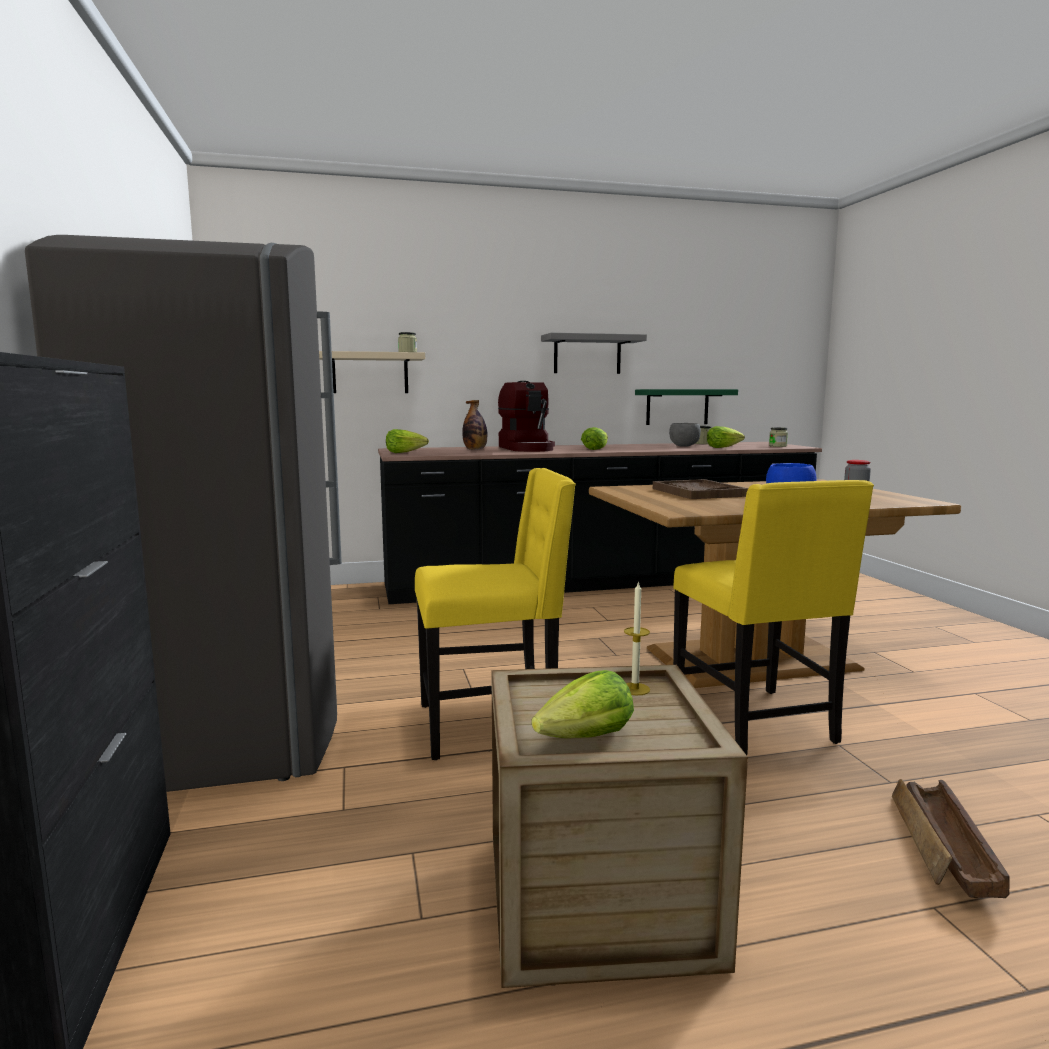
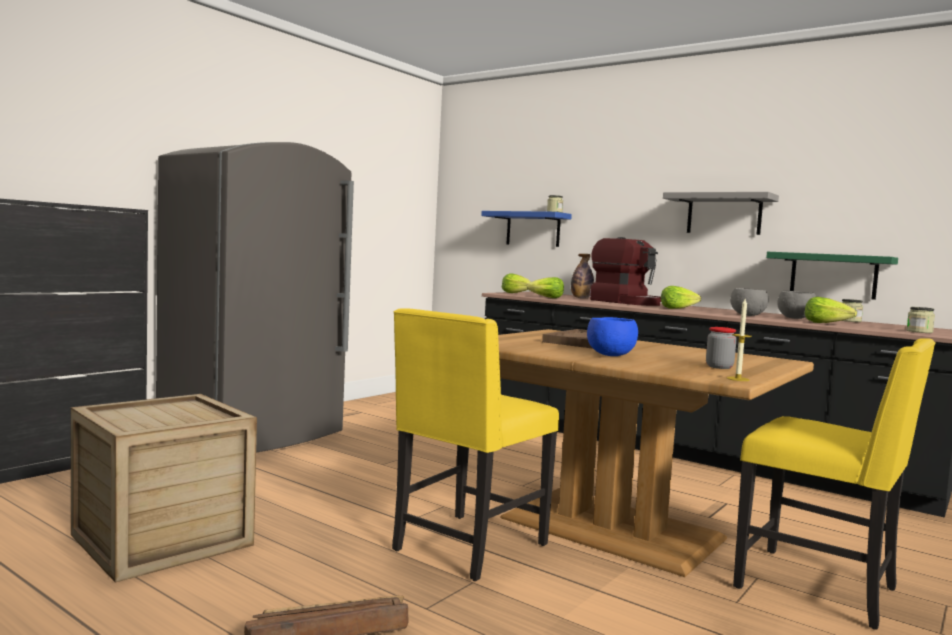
camera: 50 degrees right, 5 degrees down
beige shelf [319,351,425,393] -> blue shelf [481,211,572,247]
yellow chair [415,468,576,760] -> yellow chair moved to [733,338,936,630]
coffee machine [498,381,555,452] -> coffee machine turned 75 degrees counterclockwise [590,237,661,306]
lettuce [532,670,634,738] -> lettuce moved to [527,277,564,298]
candle [624,581,650,695] -> candle moved to [727,299,752,381]
none -> grey bowl [730,288,769,316]

